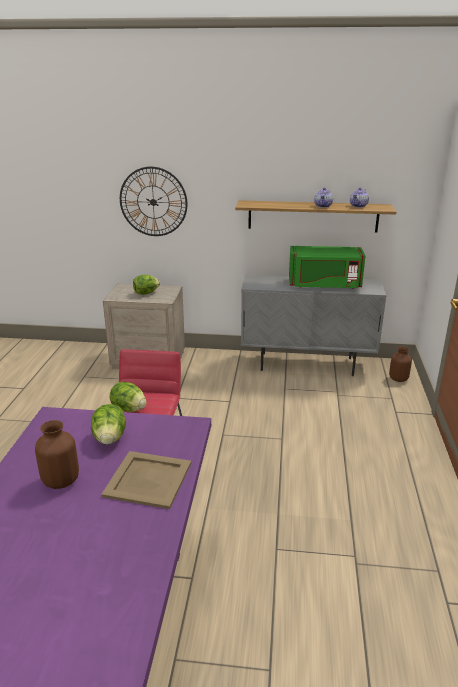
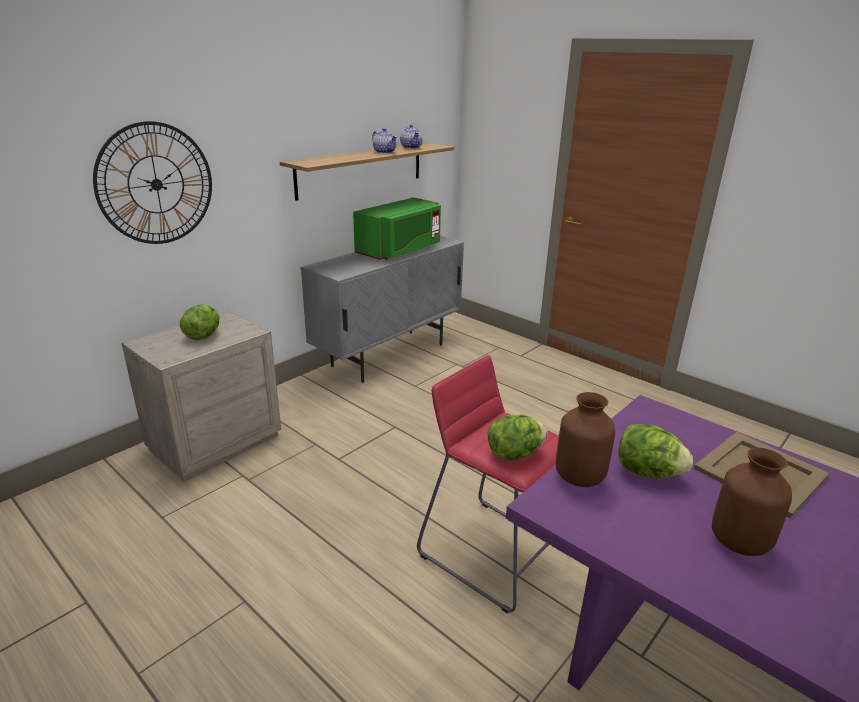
camera: 55 degrees left, 0 degrees up
brown vase [389,346,412,382] -> brown vase moved to [556,392,615,487]

